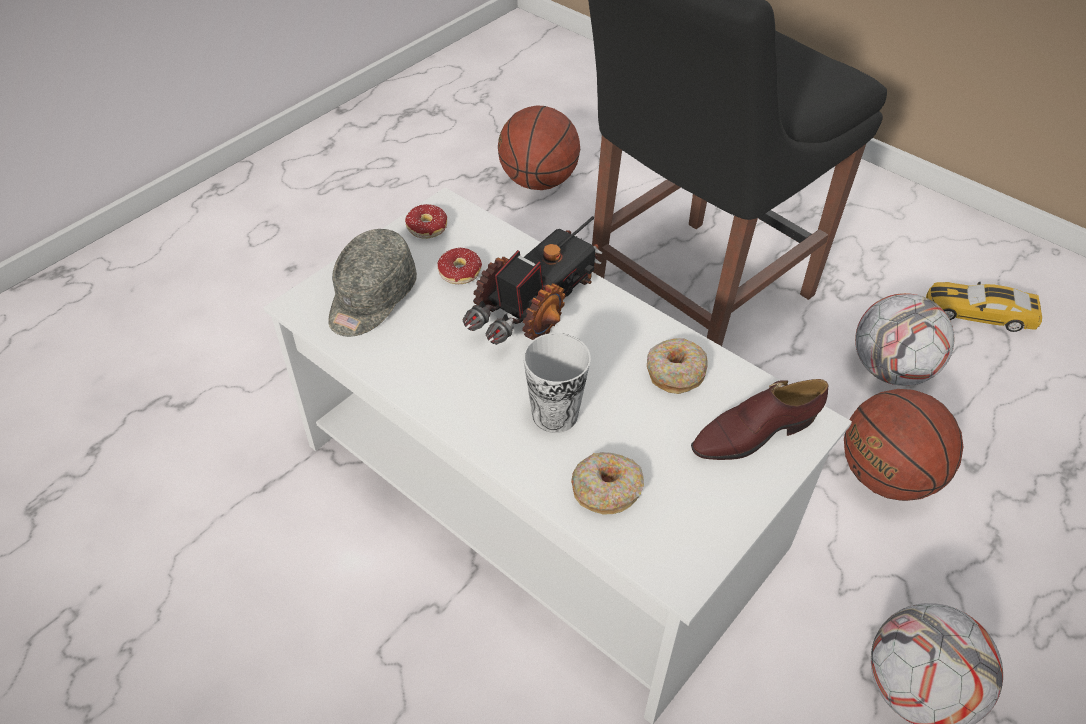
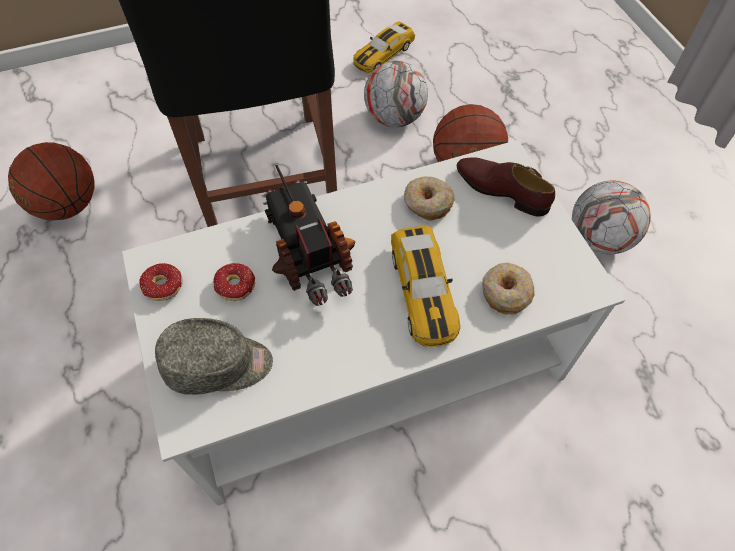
camera: 60 degrees left, 10 degrees up
grey cap [328,229,417,337] -> grey cap turned 60 degrees counterclockwise [155,318,273,395]
cup [523,333,591,433] -> toy car [391,225,460,347]
brown shoe [691,379,828,460] -> brown shoe turned 120 degrees clockwise [457,157,555,216]

